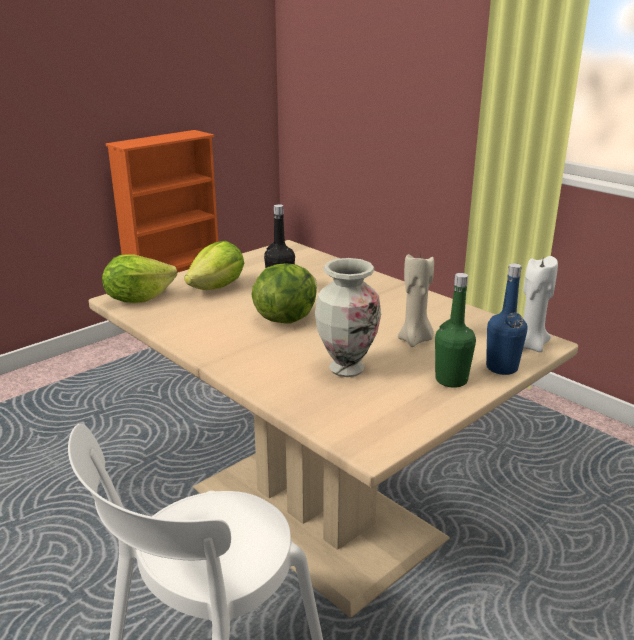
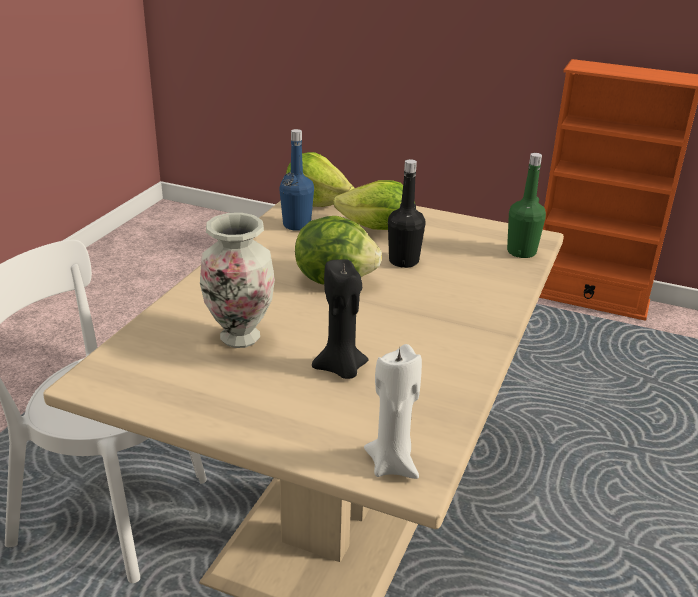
camera: 65 degrees right, 5 degrees up
beige candle [398,254,434,347] -> black candle [312,259,369,379]
green bottle [435,273,476,388] -> green bottle moved to [507,153,546,258]
blue bottle [486,263,527,375] -> blue bottle moved to [279,129,314,231]

